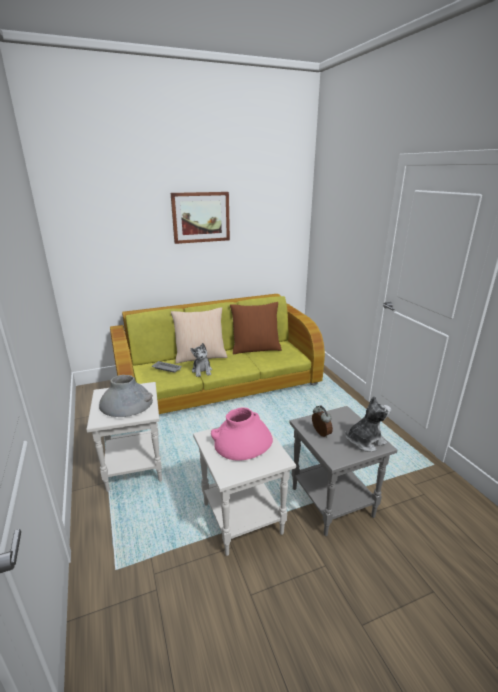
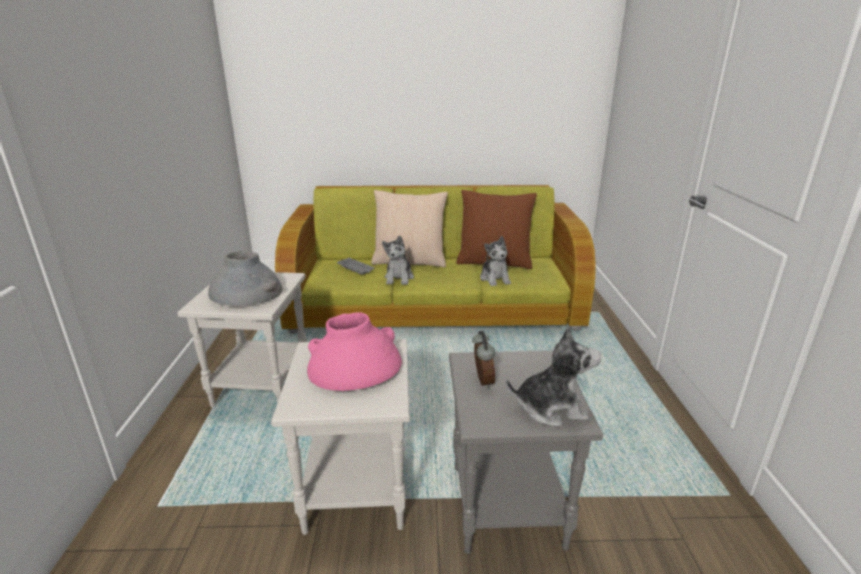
camera: 20 degrees right, 0 degrees up
picture [171,192,230,244] -> none
none -> plush toy [480,236,511,286]

